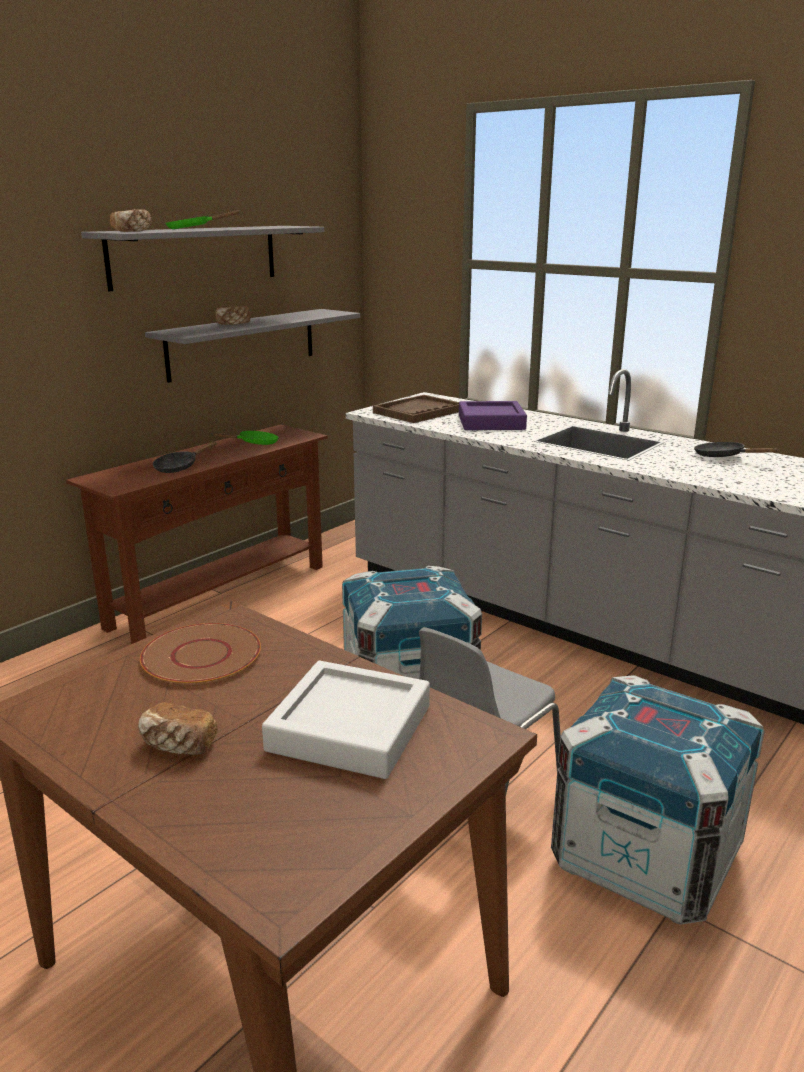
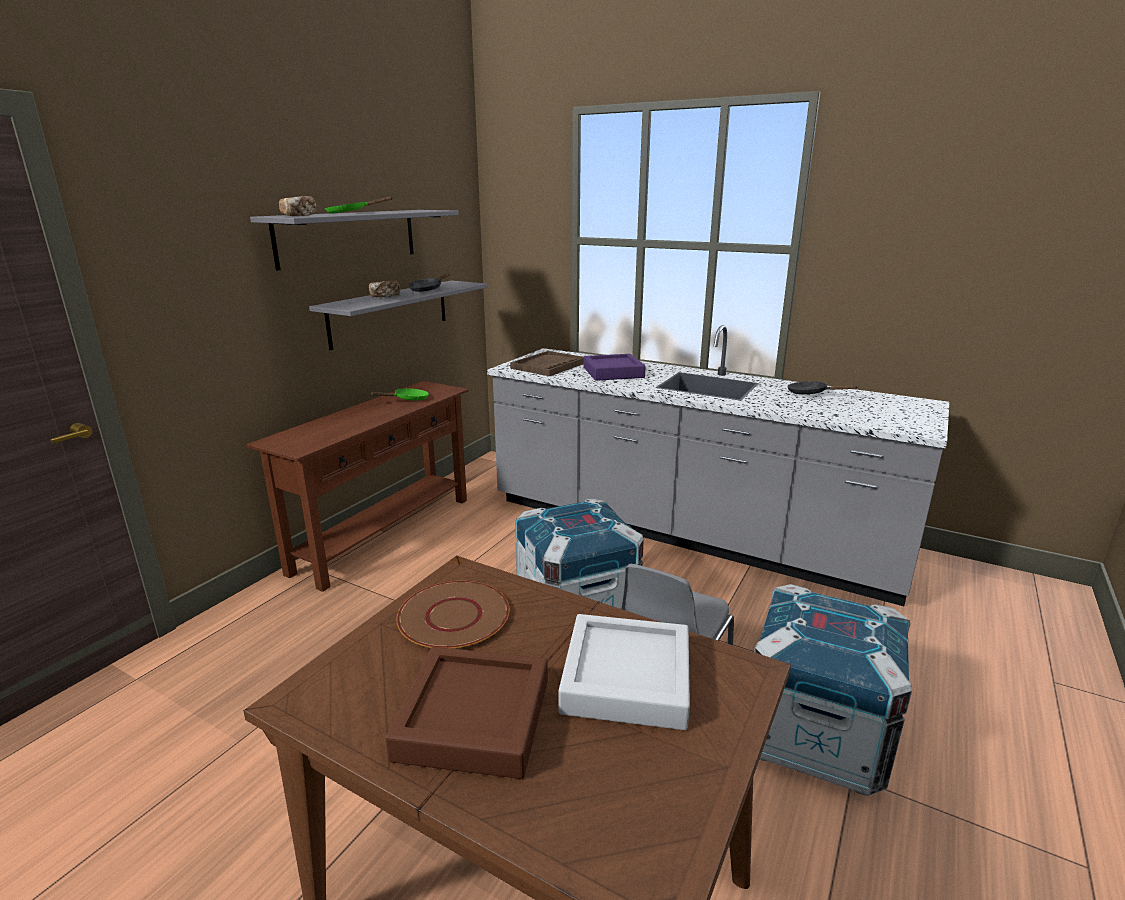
camera: 10 degrees left, 0 degrees up
bread [138,702,217,755] -> brown tray [385,647,548,779]
black frying pan [153,441,217,473] -> black frying pan moved to [408,272,452,292]

